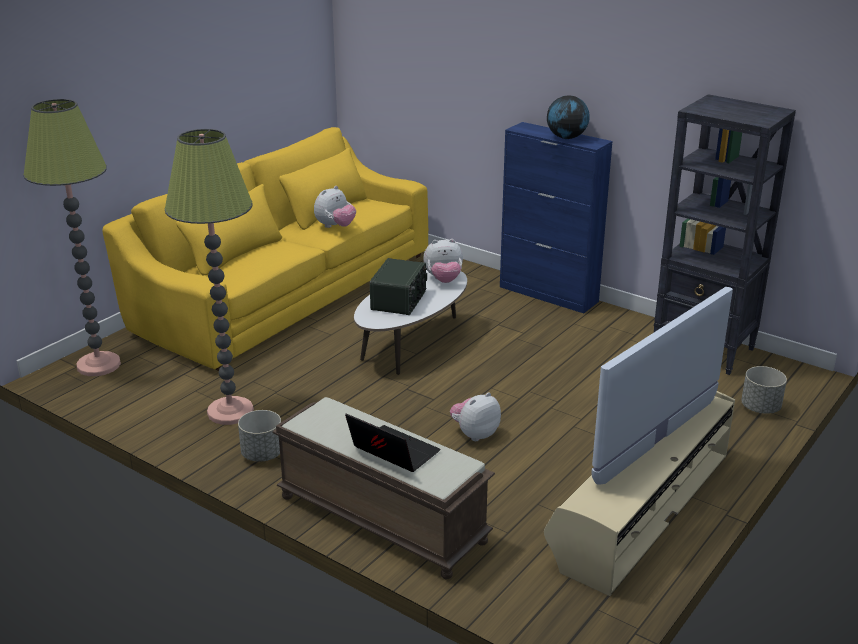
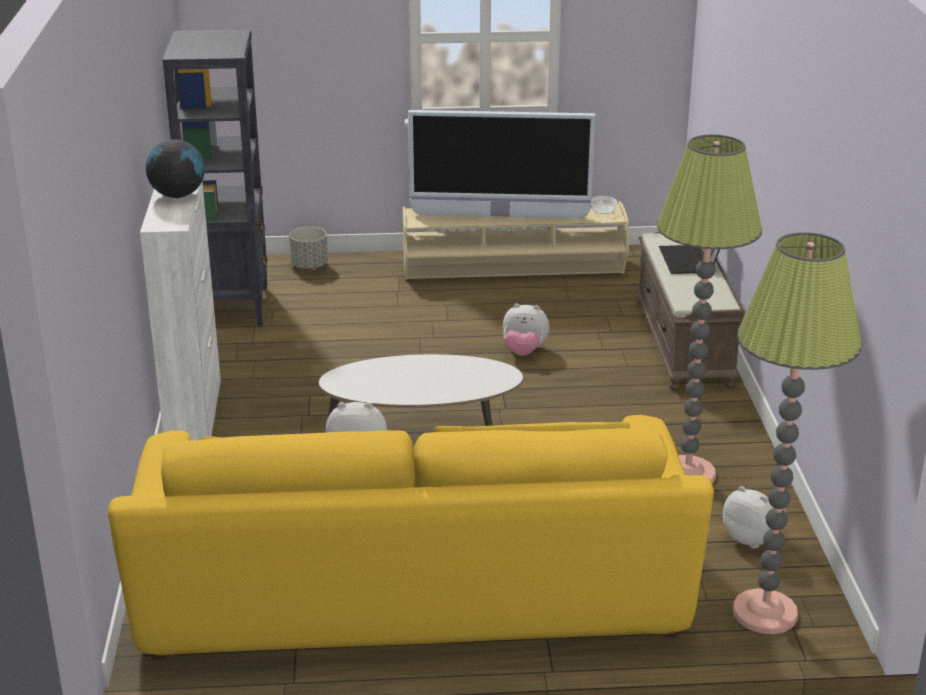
camera: 130 degrees left, 0 degrees up
grey planter [238,410,281,462] -> none
radio [370,258,427,315] -> none
plush toy [423,239,463,283] -> plush toy moved to [723,486,786,548]
blue cabinet [500,122,613,313] -> white cabinet [140,182,221,440]
none -> bowl [591,196,617,214]

